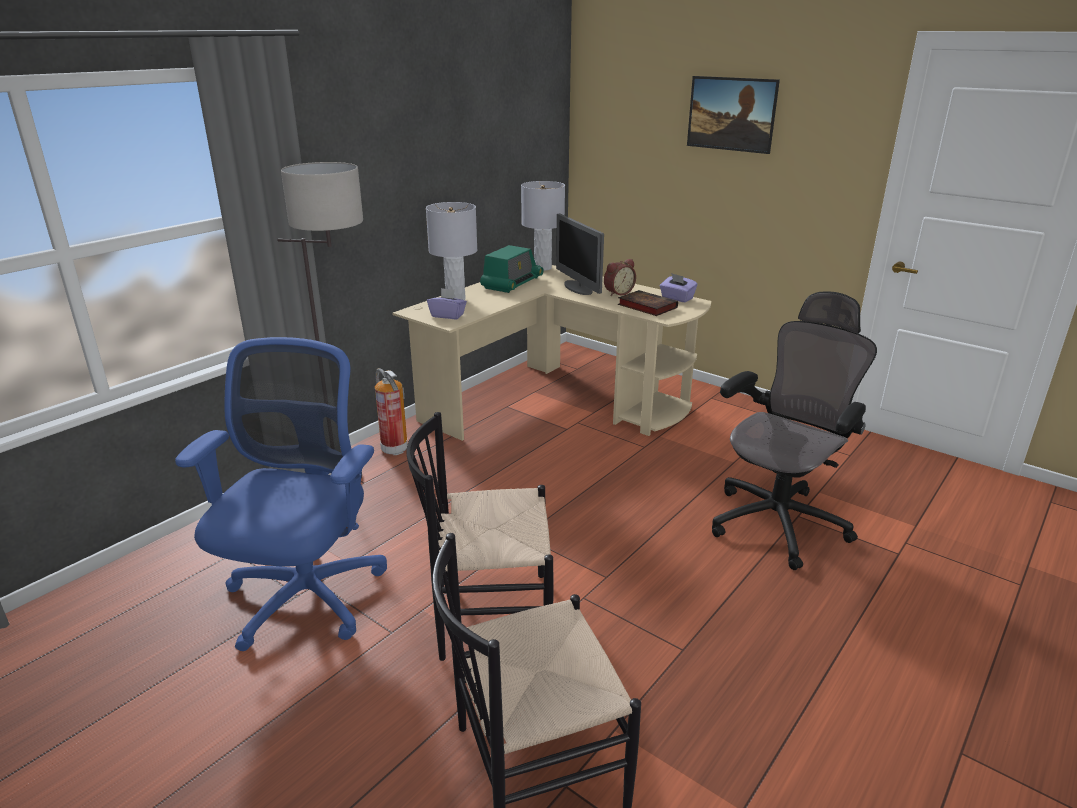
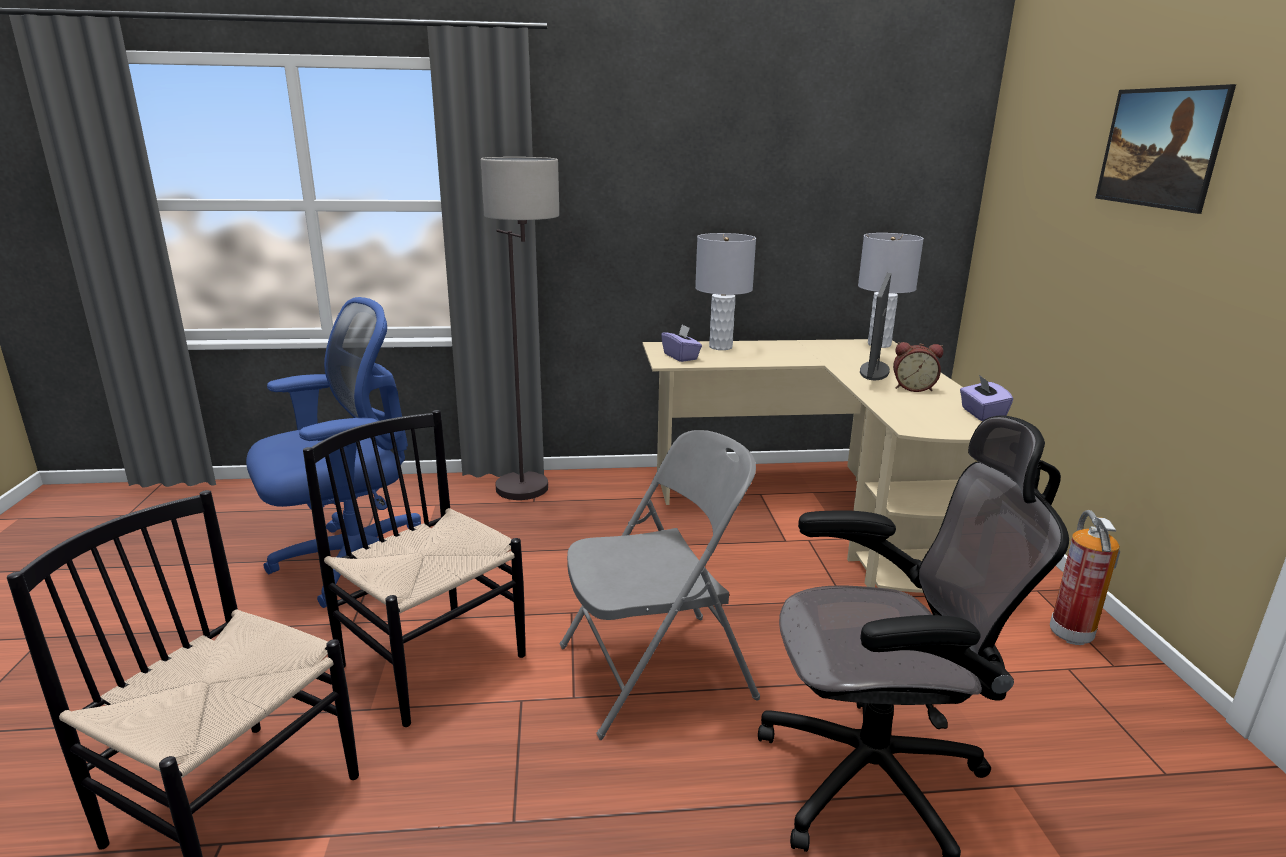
camera: 45 degrees right, 5 degrees down
fire extinguisher [375,368,408,455] -> fire extinguisher moved to [1050,510,1120,645]
radio [480,245,543,293] -> none
book [618,290,678,316] -> none
none -> grey chair [560,430,760,740]

